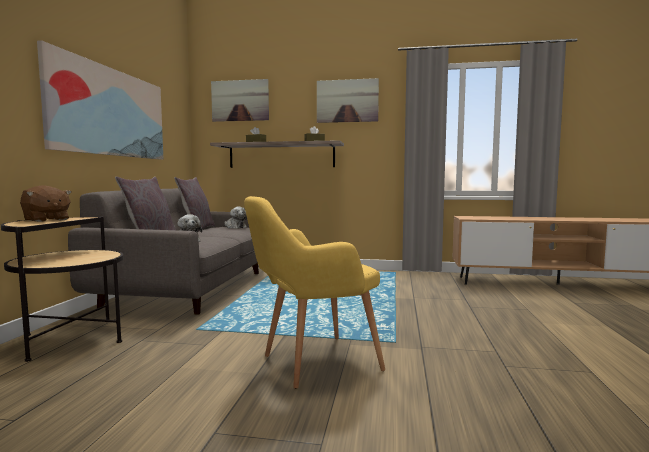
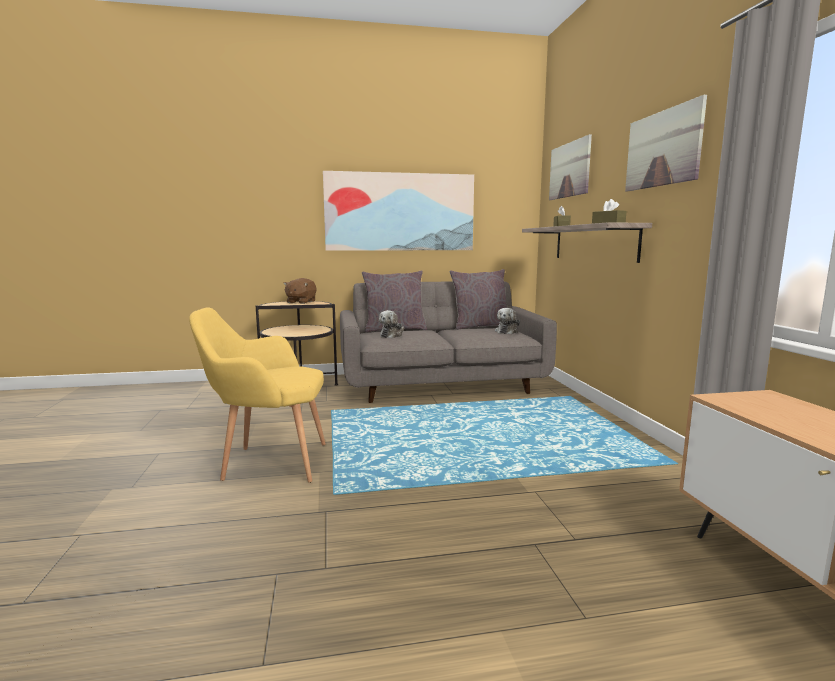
camera: 70 degrees right, 5 degrees up
yellow armchair [244,196,385,389] -> yellow armchair turned 45 degrees counterclockwise [189,308,326,483]

